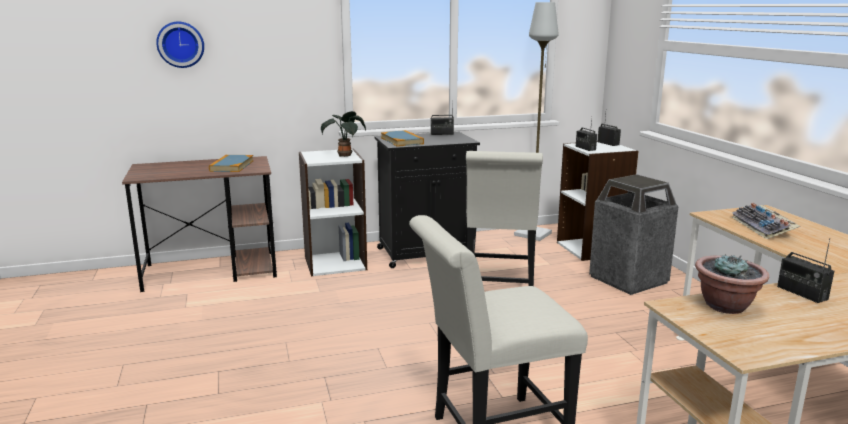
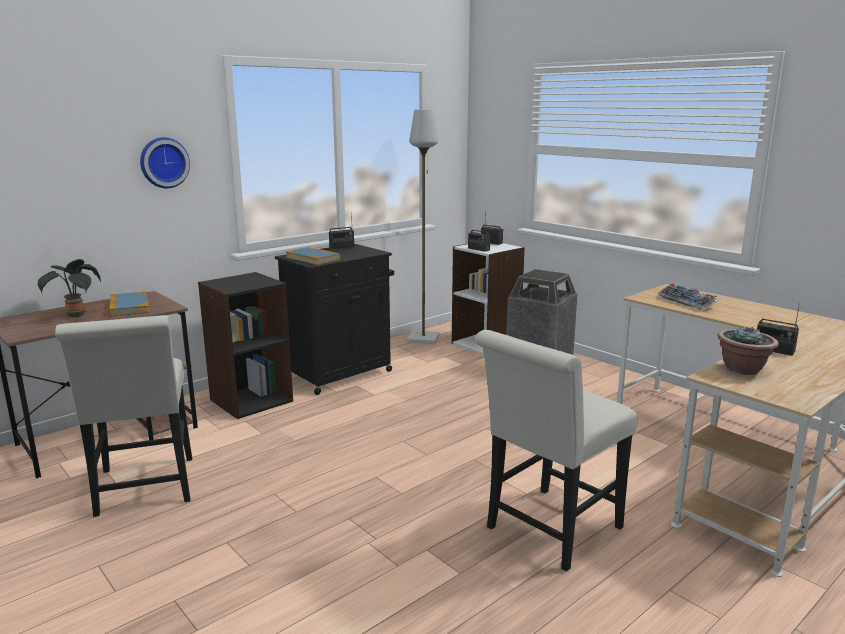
camera: 25 degrees left, 0 degrees up
wall clock [156,22,204,68] -> wall clock moved to [140,137,190,188]
white bookcase [299,149,367,276] -> black bookcase [198,272,293,419]
potted plant [321,111,366,157] -> potted plant moved to [38,259,101,318]
white chair [466,151,543,286] -> white chair moved to [55,315,192,517]

